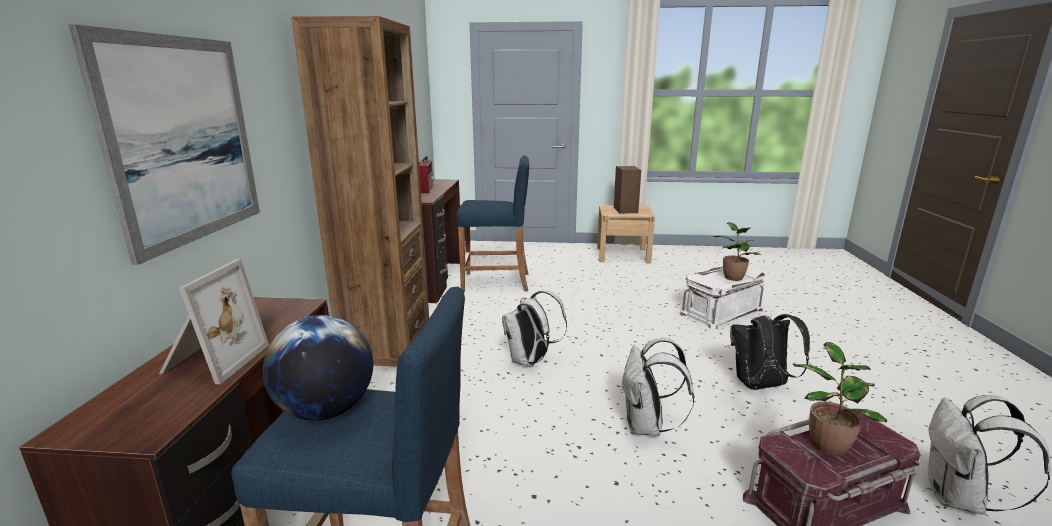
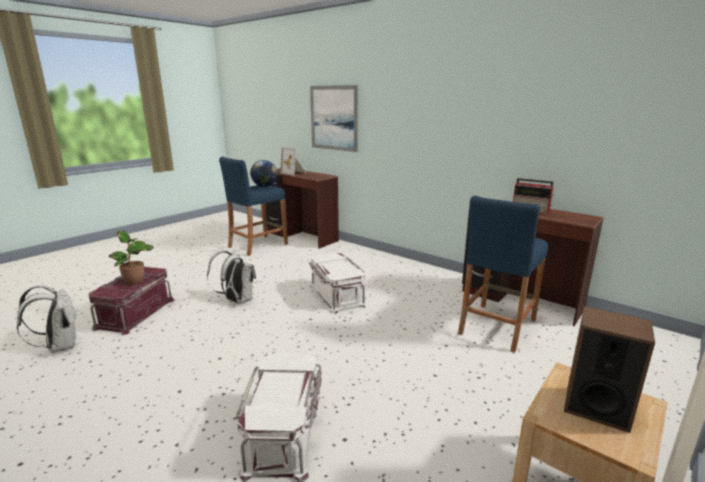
camera: 125 degrees right, 0 degrees up
brown bookcase [291,16,429,366] -> none
white backpack [502,290,567,367] -> white storage box [309,253,367,314]
potted plant [712,222,761,281] -> none
black backpack [730,314,810,390] -> none

